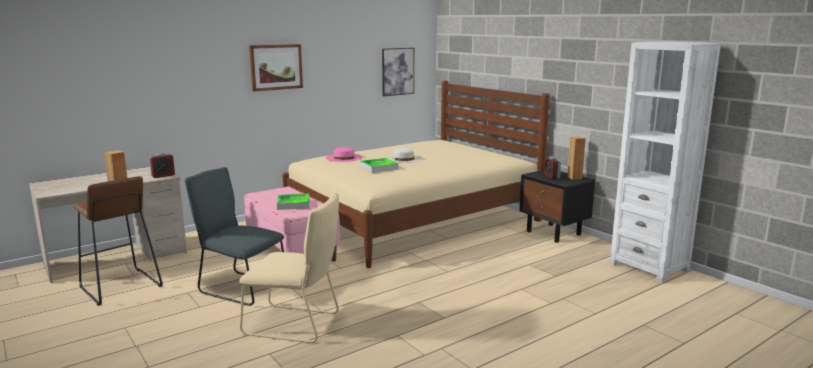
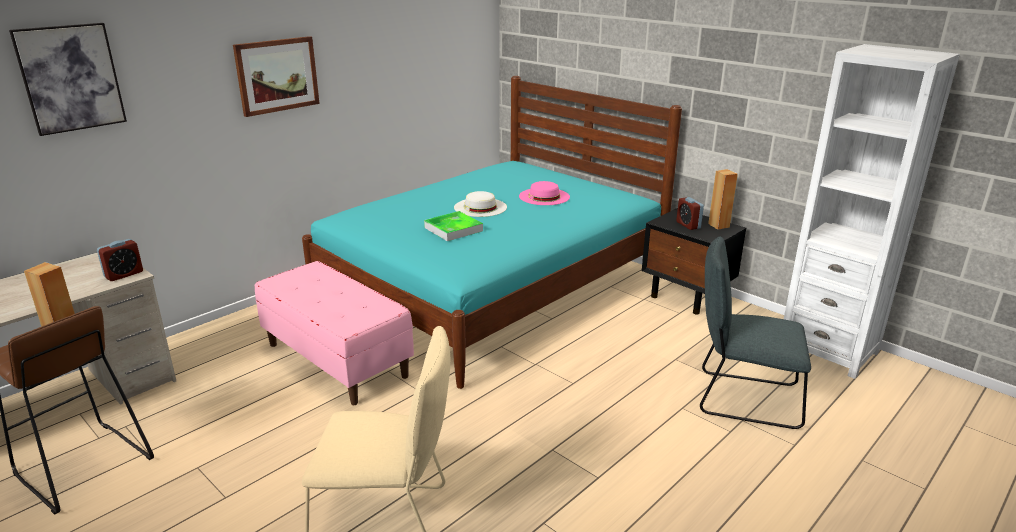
camera: 10 degrees left, 10 degrees up
grey chair [185,167,284,306] -> grey chair moved to [700,236,811,429]
tray [277,193,310,210] -> none
beige bed [282,81,550,268] -> turquoise bed [302,76,682,389]
pink hat [326,147,363,162] -> pink hat moved to [519,181,570,205]
picture [382,48,414,96] -> picture moved to [9,23,127,136]

